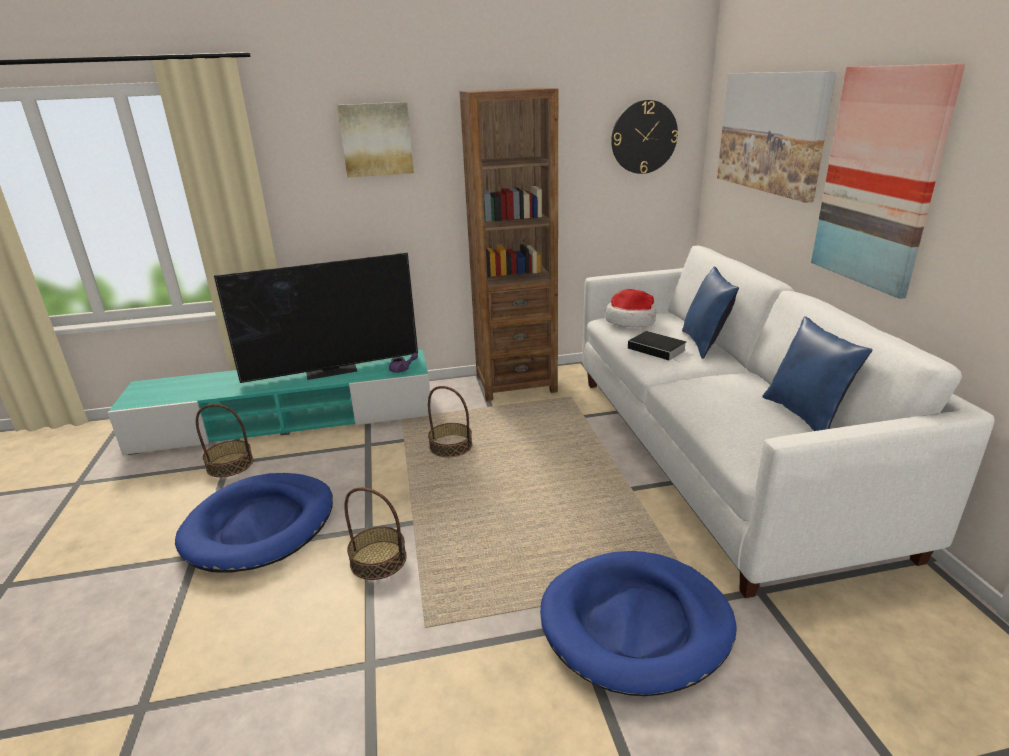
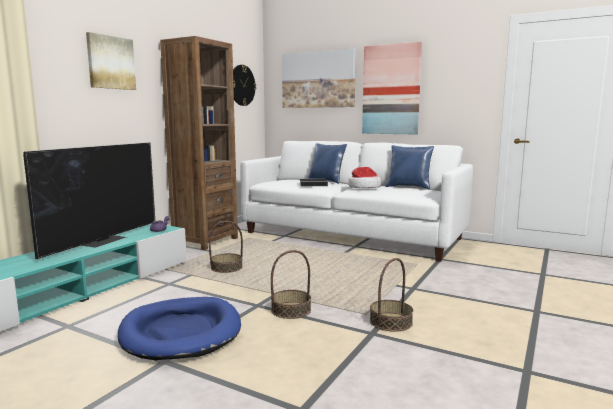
camera: 50 degrees left, 15 degrees down
basket [196,404,254,477] -> basket moved to [370,258,413,332]
blue dog bed [540,551,736,696] -> none
hat [605,289,656,327] -> hat moved to [348,167,381,188]

